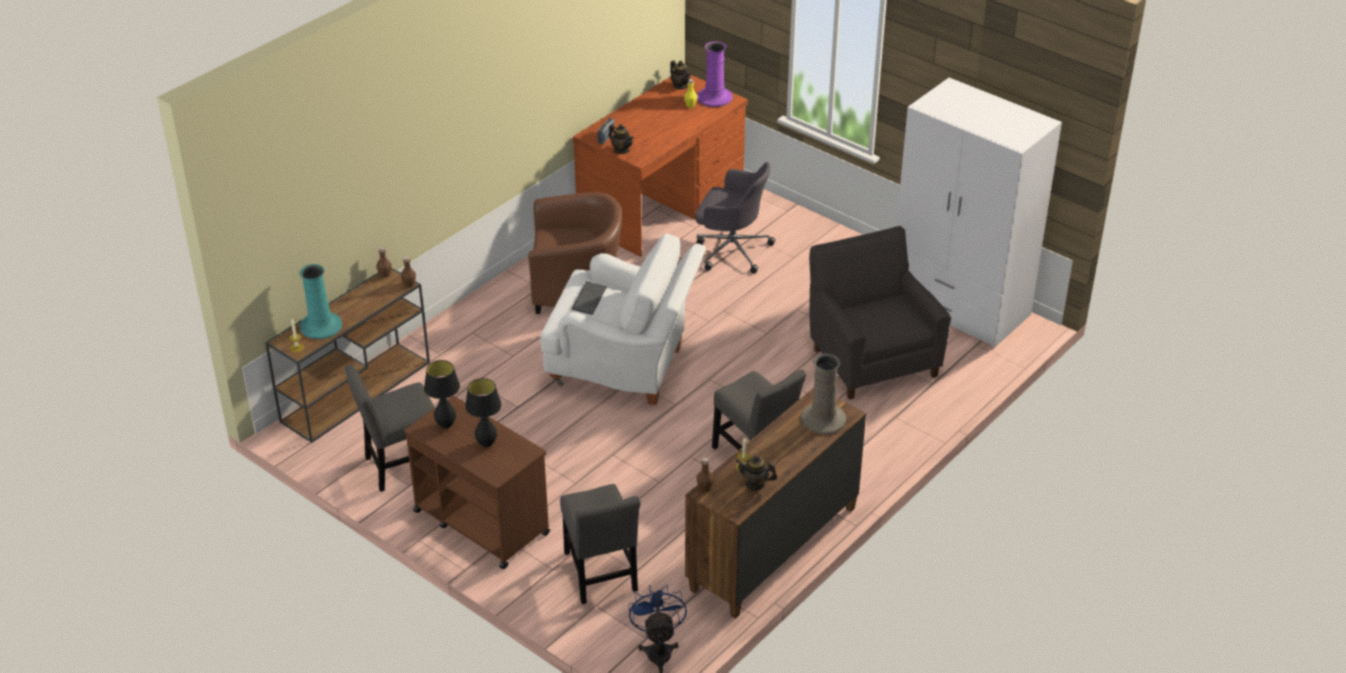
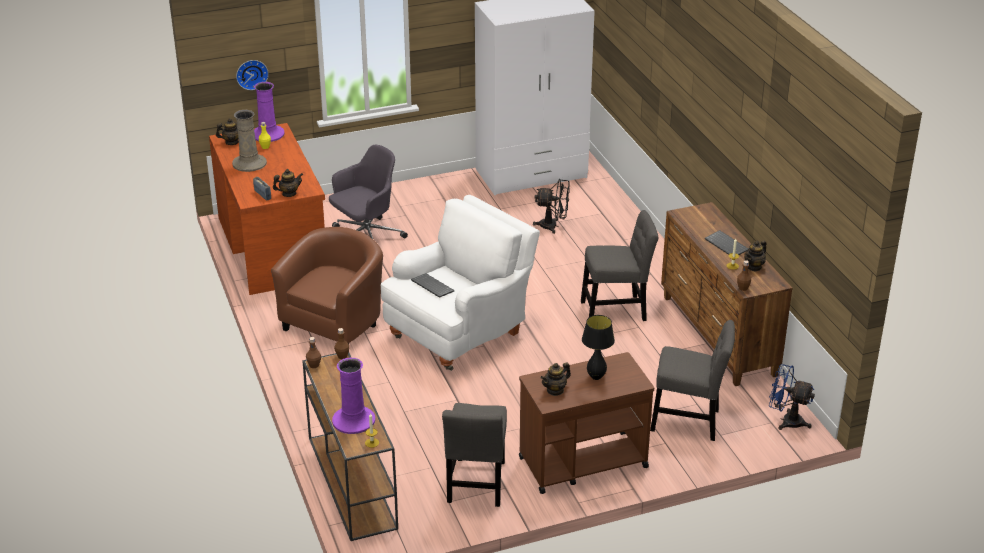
camera: 60 degrees left, 5 degrees down
turquoise vase [299,264,342,339] -> purple vase [332,358,375,434]
black table lamp [424,360,460,429] -> teapot [540,363,571,396]
beige vase [801,354,846,434] -> beige vase moved to [232,110,267,172]
grey armchair [809,226,951,400] -> black fan [533,179,570,234]
none -> wall clock [236,60,269,90]
none -> keyboard [705,230,749,255]

